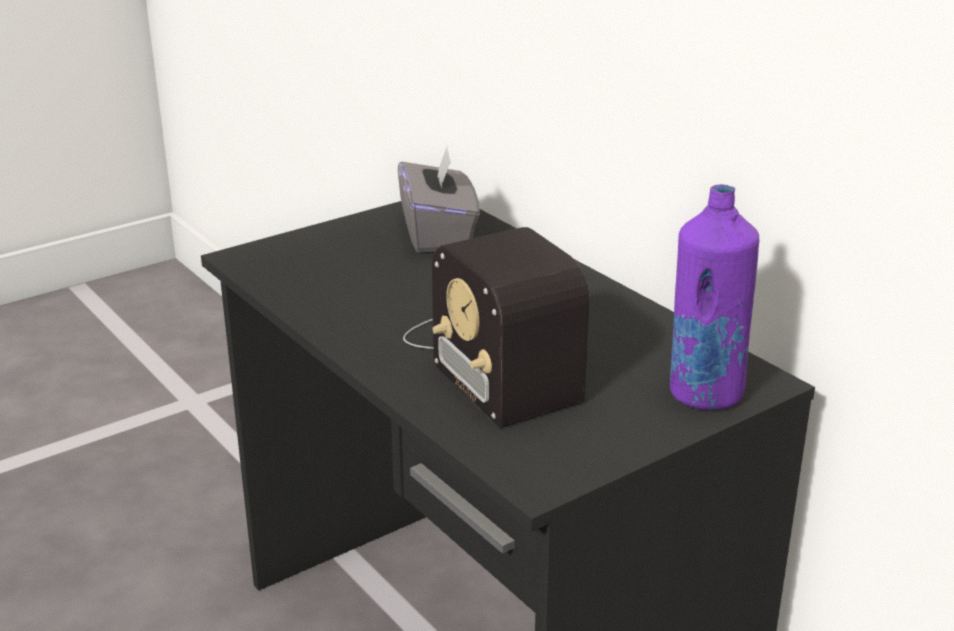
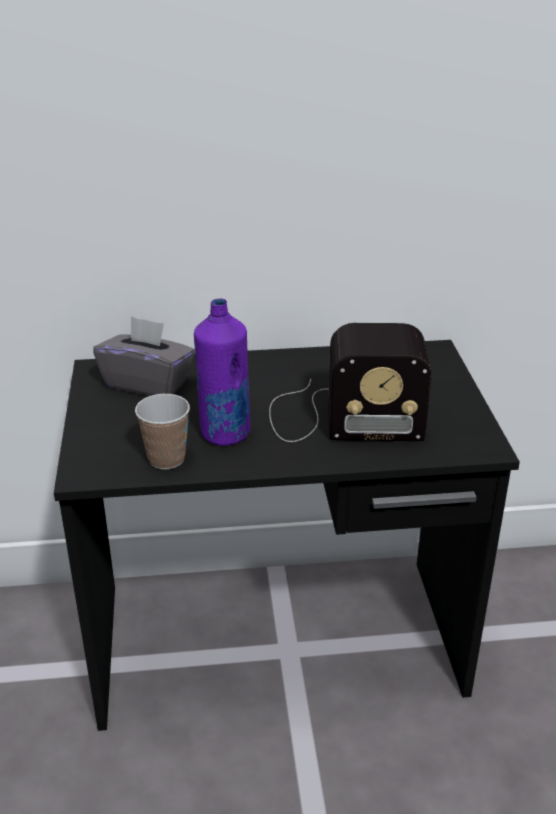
camera: 60 degrees left, 5 degrees up
purple bottle [670,184,759,410] -> purple bottle moved to [194,298,251,446]
none -> cup [135,394,190,470]

